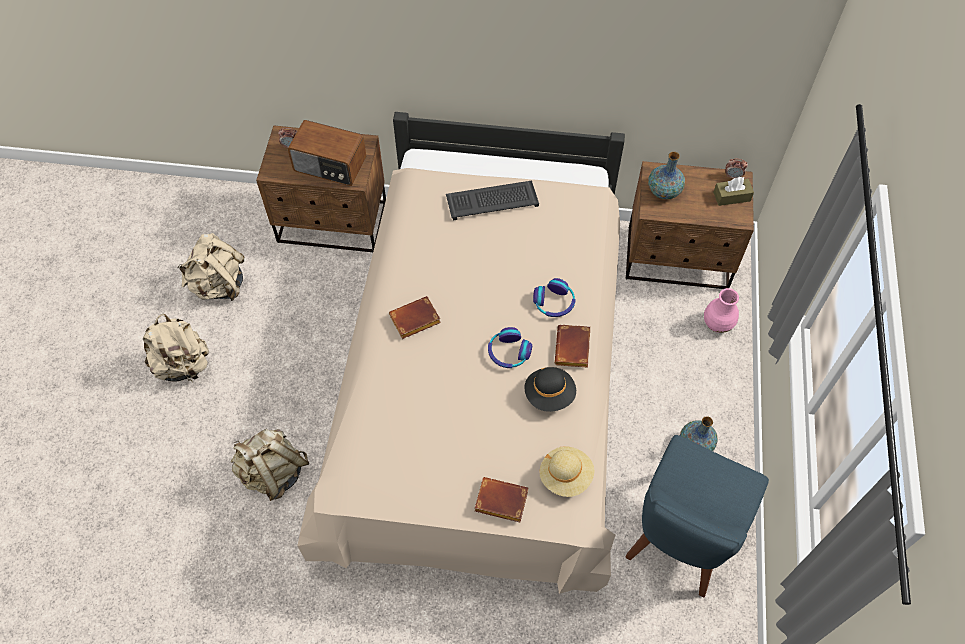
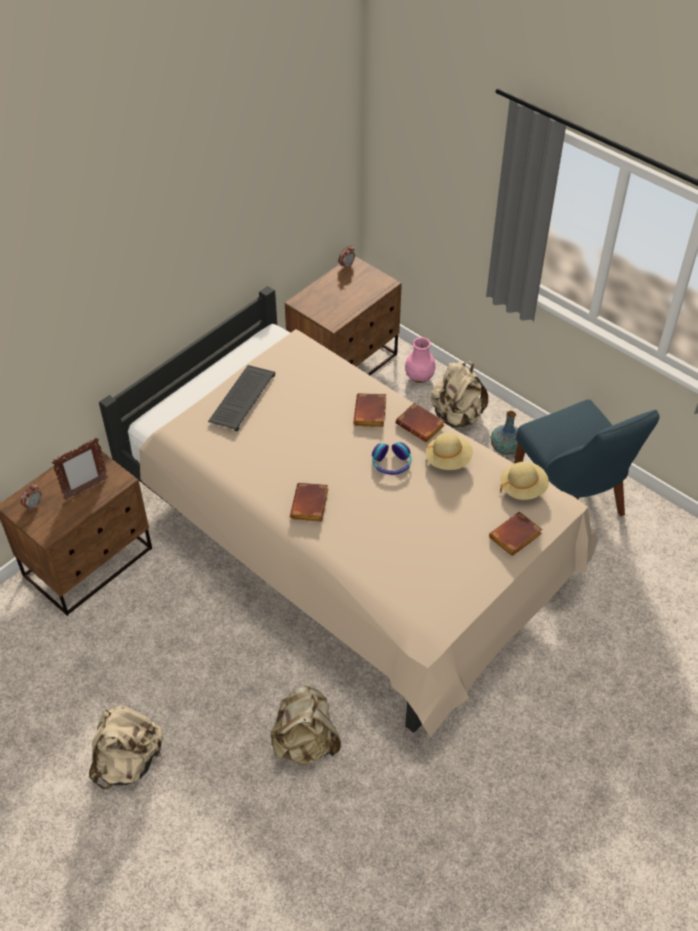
camera: 55 degrees left, 10 degrees down
beige backpack [178,233,245,301] -> beige backpack moved to [431,361,488,428]
radio [288,120,367,186] -> picture frame [52,438,108,500]
black hat [524,367,576,412] -> beige hat [426,433,473,470]
headphones [533,278,576,317] -> brown book [353,393,386,427]
vase [648,152,685,199] -> none
brown tissue box [713,177,754,206] -> none

